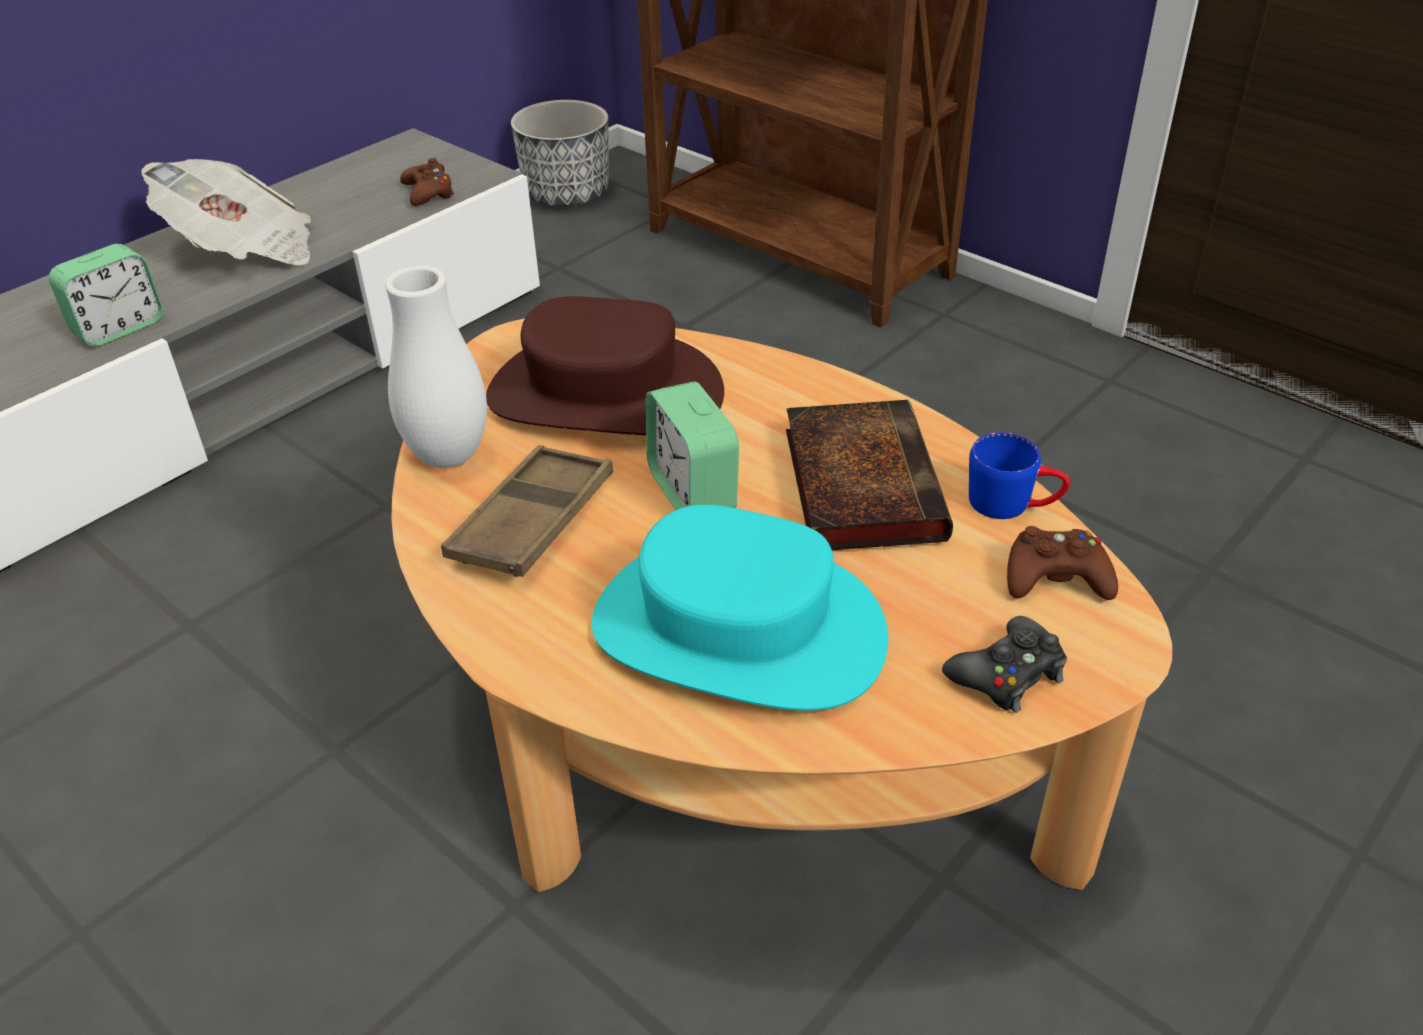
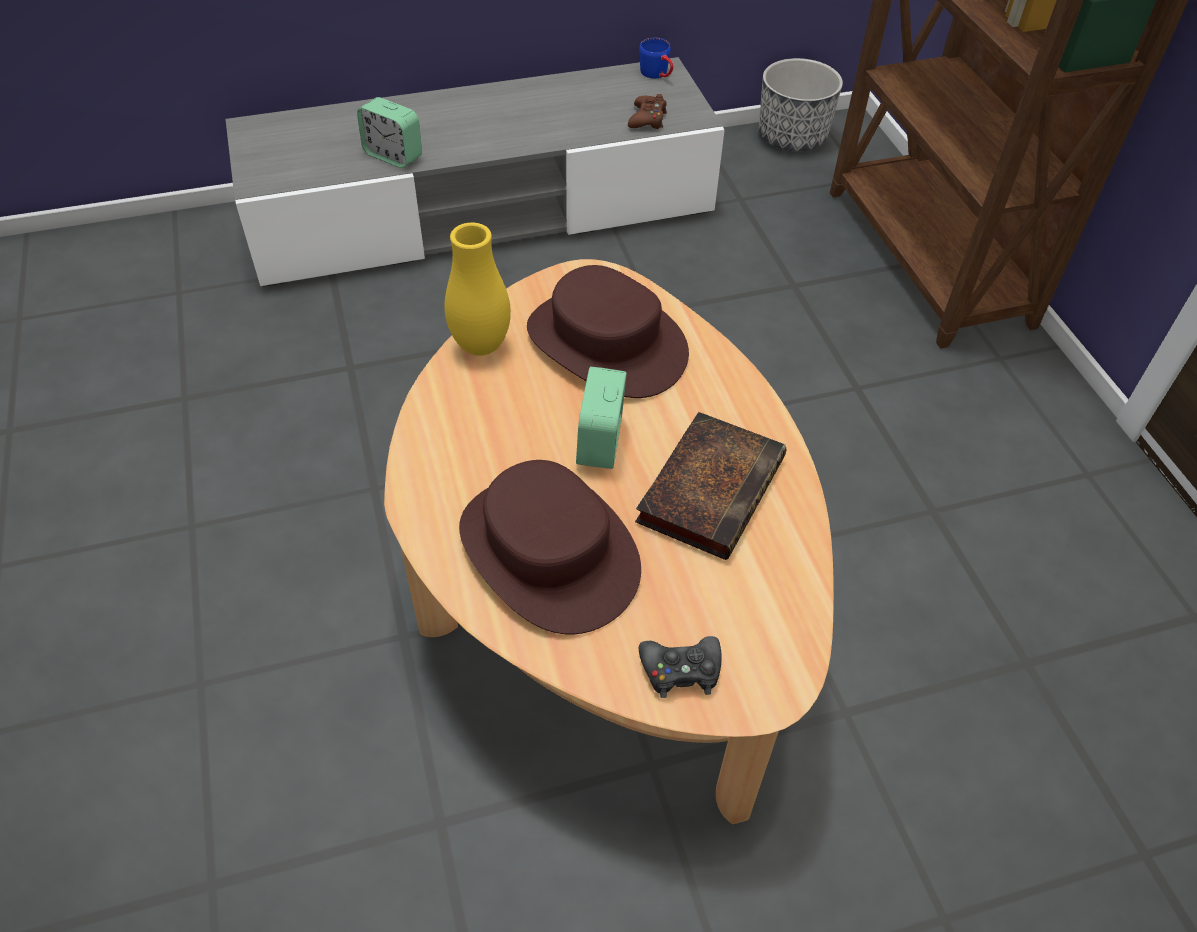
camera: 30 degrees right, 10 degrees up
alarm clock [49,244,163,346] -> alarm clock turned 45 degrees clockwise [357,97,422,168]
newspaper [141,159,311,265] -> none
white vase [385,266,487,468] -> yellow vase [445,222,511,356]
brown tray [441,445,613,577] -> none
turquoise hat [592,505,888,711] -> brown hat [459,460,641,634]
blue mug [969,432,1070,519] -> blue mug moved to [639,37,674,78]
brown game controller [1007,526,1118,600] -> none

